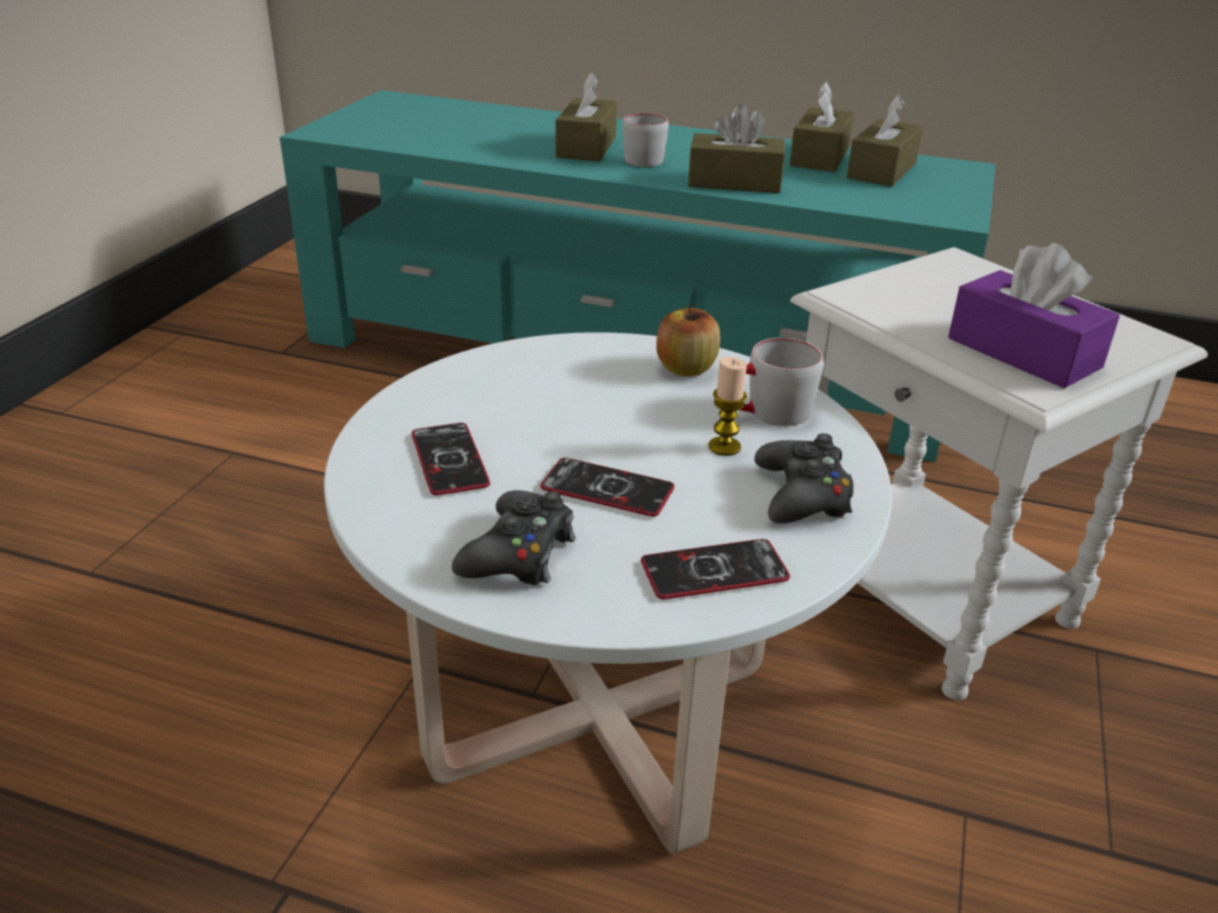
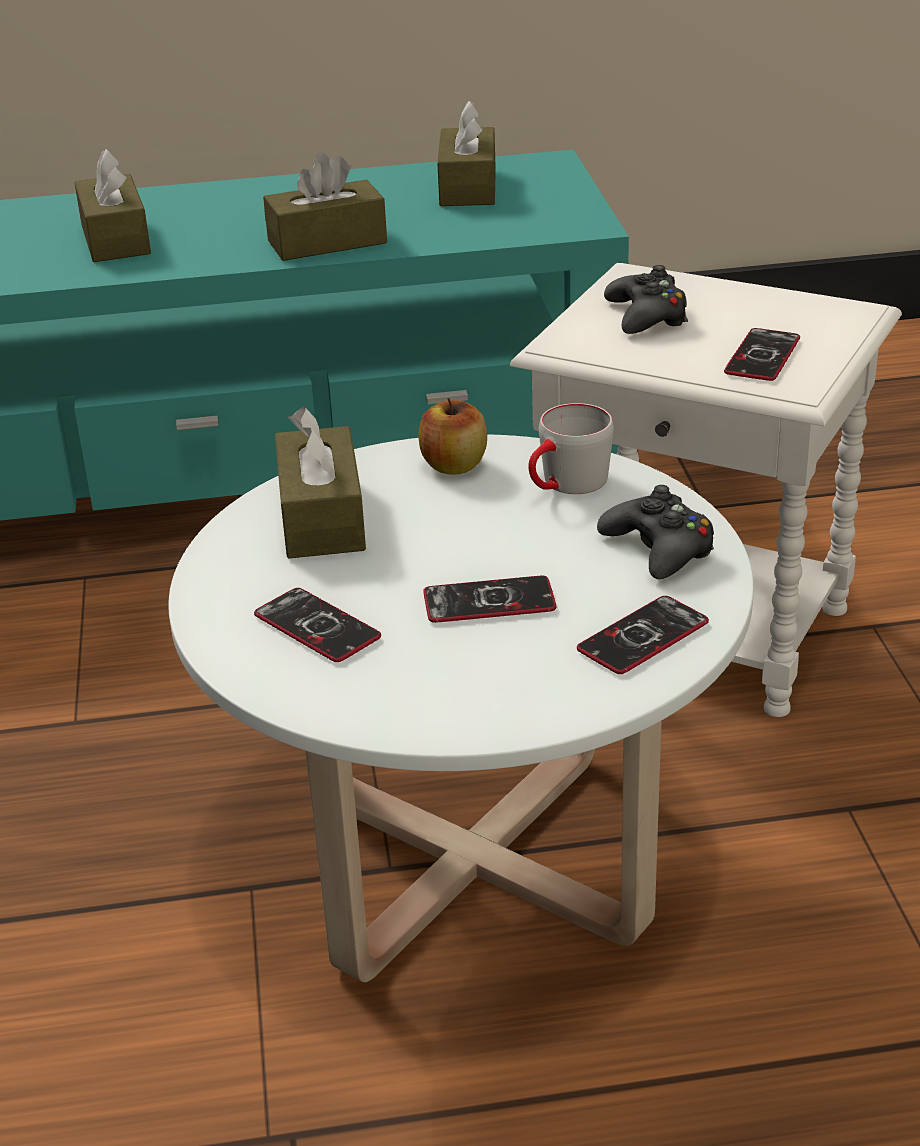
camera: 25 degrees left, 0 degrees up
black game controller [452,490,576,585] -> black game controller moved to [604,265,688,334]
grey mug [622,113,669,167] -> none
candle [709,357,747,456] -> none
brown tissue box [789,82,854,172] -> brown tissue box moved to [275,406,366,559]
purple tissue box [948,243,1120,388] -> phone [724,328,800,381]

